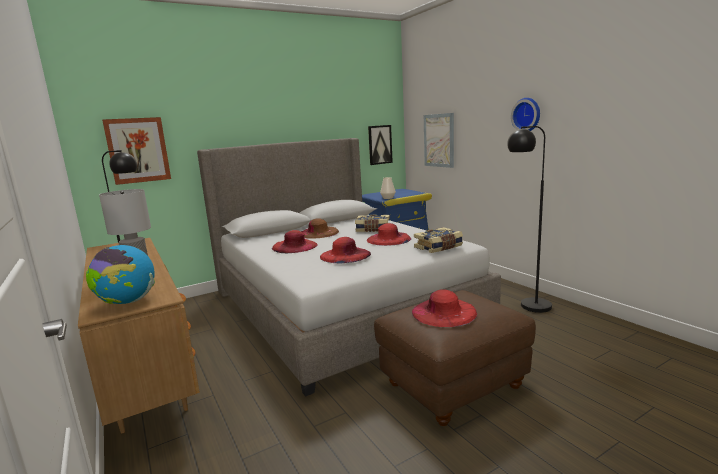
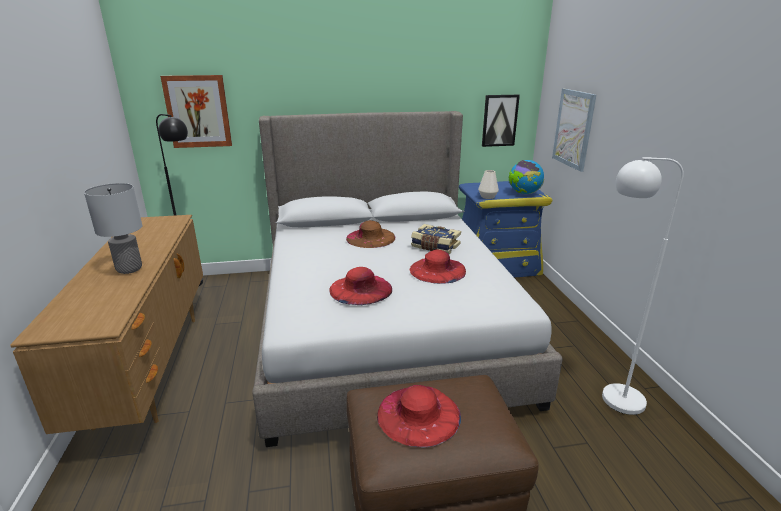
camera: 20 degrees right, 10 degrees up
globe [86,245,155,304] -> globe moved to [509,160,544,194]
red hat [272,230,318,253] -> none
book [414,227,463,253] -> none
black floor lamp [507,126,552,313] -> white floor lamp [602,157,684,415]
wall clock [511,98,540,131] -> none

